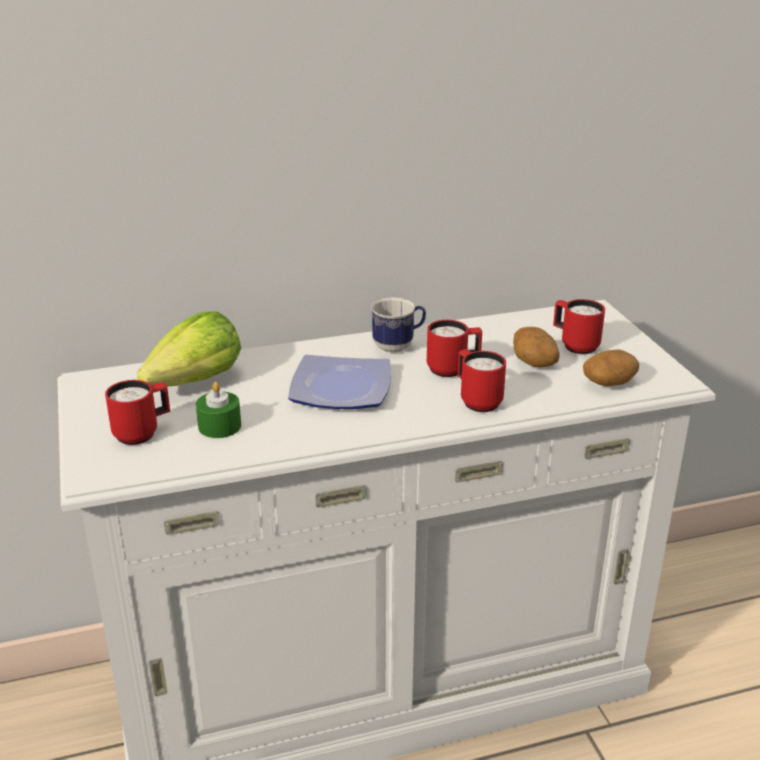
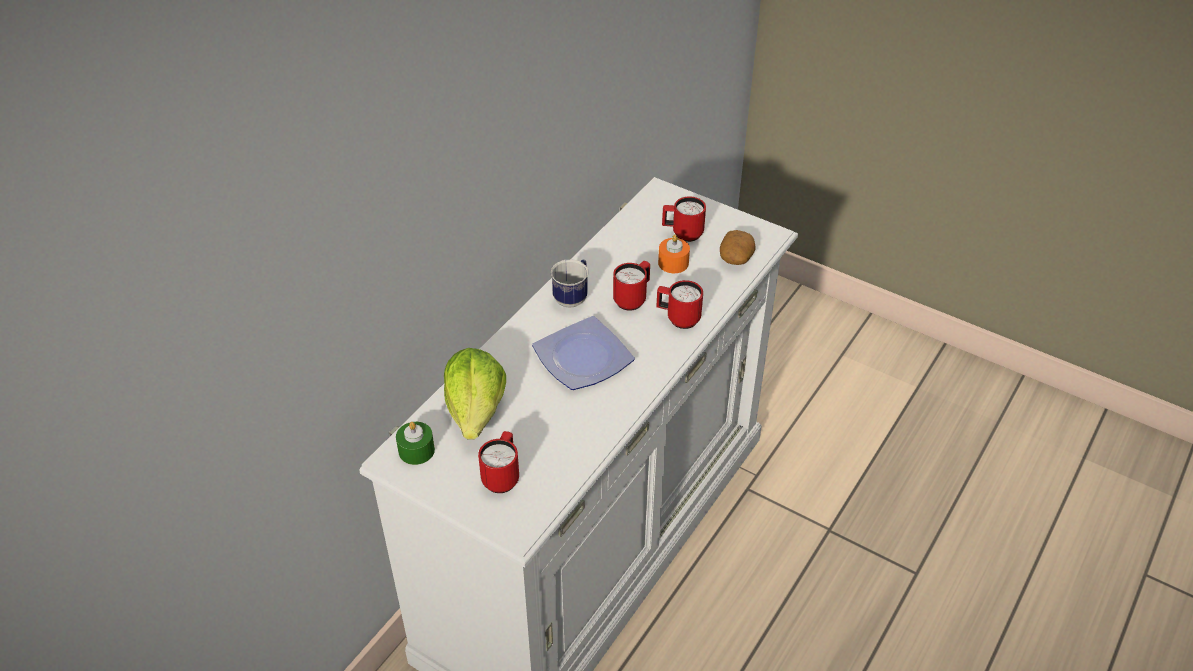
camera: 40 degrees left, 15 degrees up
green candle [196,382,241,438] -> green candle moved to [396,422,435,465]
potato [513,327,560,367] -> orange candle [658,234,690,273]

